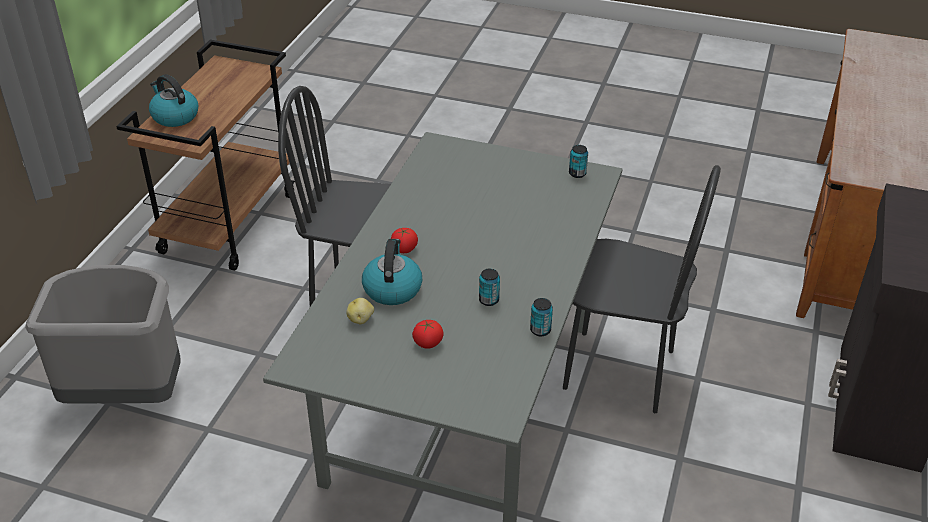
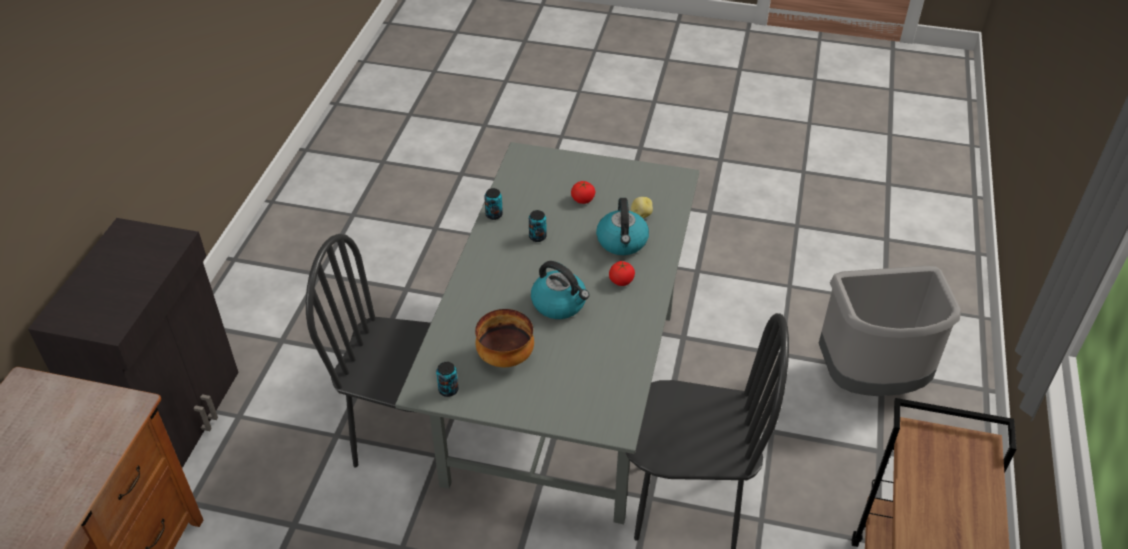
camera: 175 degrees right, 5 degrees up
kettle [149,74,198,127] -> kettle moved to [531,261,589,319]
none -> bowl [475,309,534,367]

